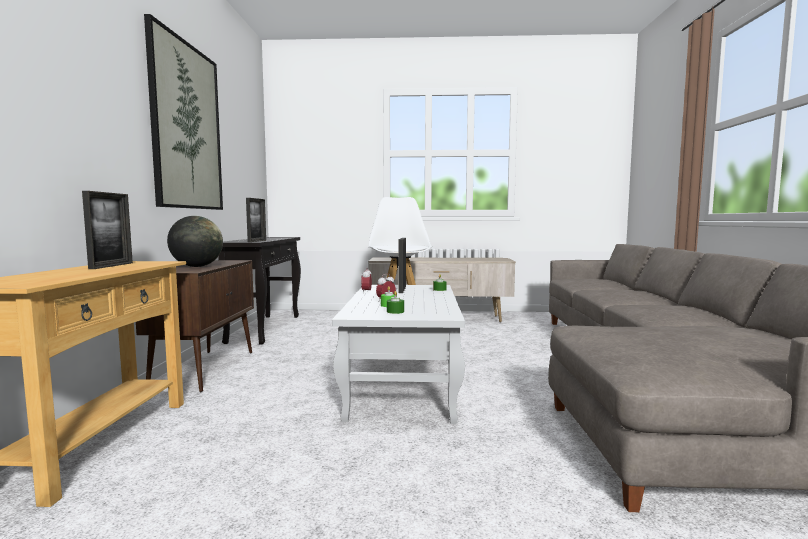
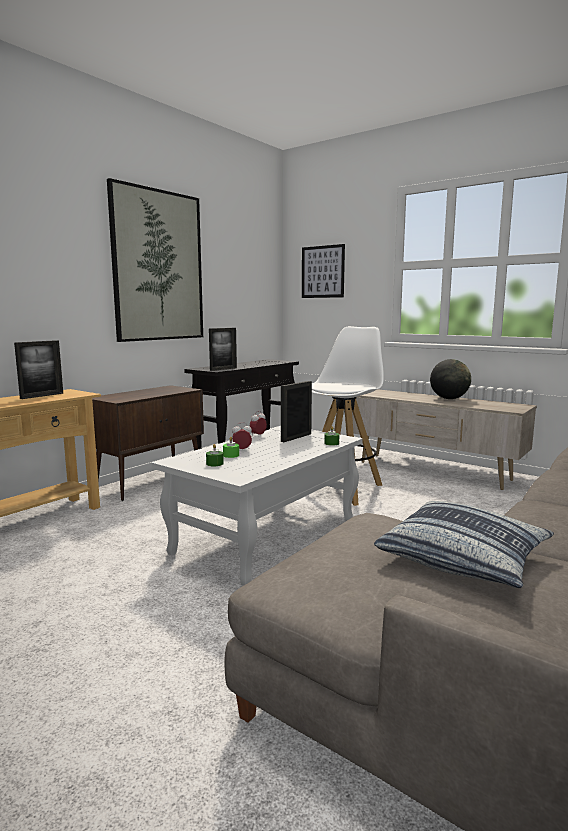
camera: 35 degrees right, 5 degrees up
globe [167,216,223,267] -> globe moved to [430,359,471,399]
none -> picture [302,244,345,298]
none -> pillow [374,501,554,588]

